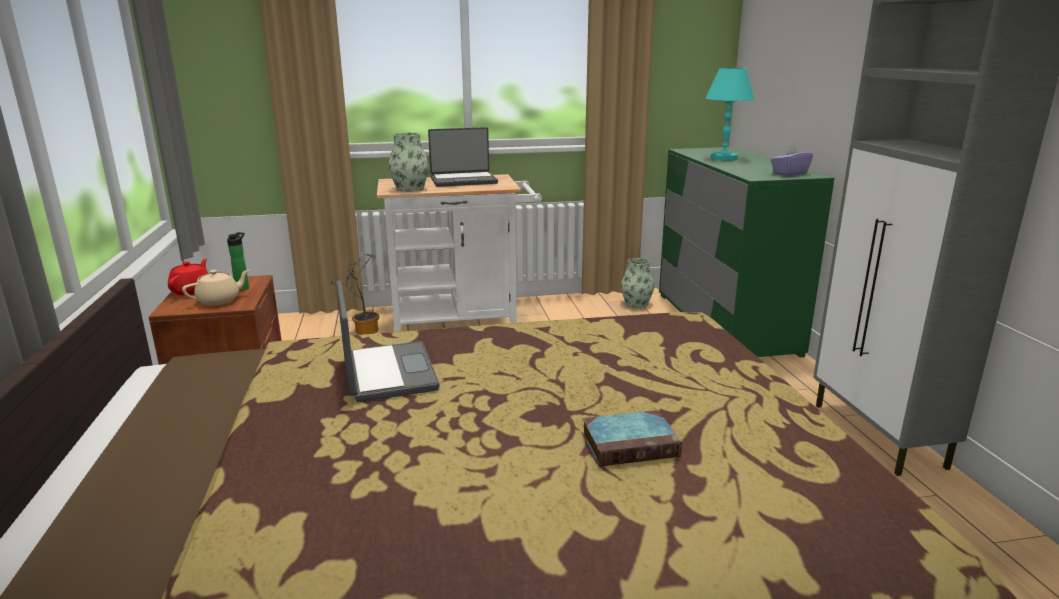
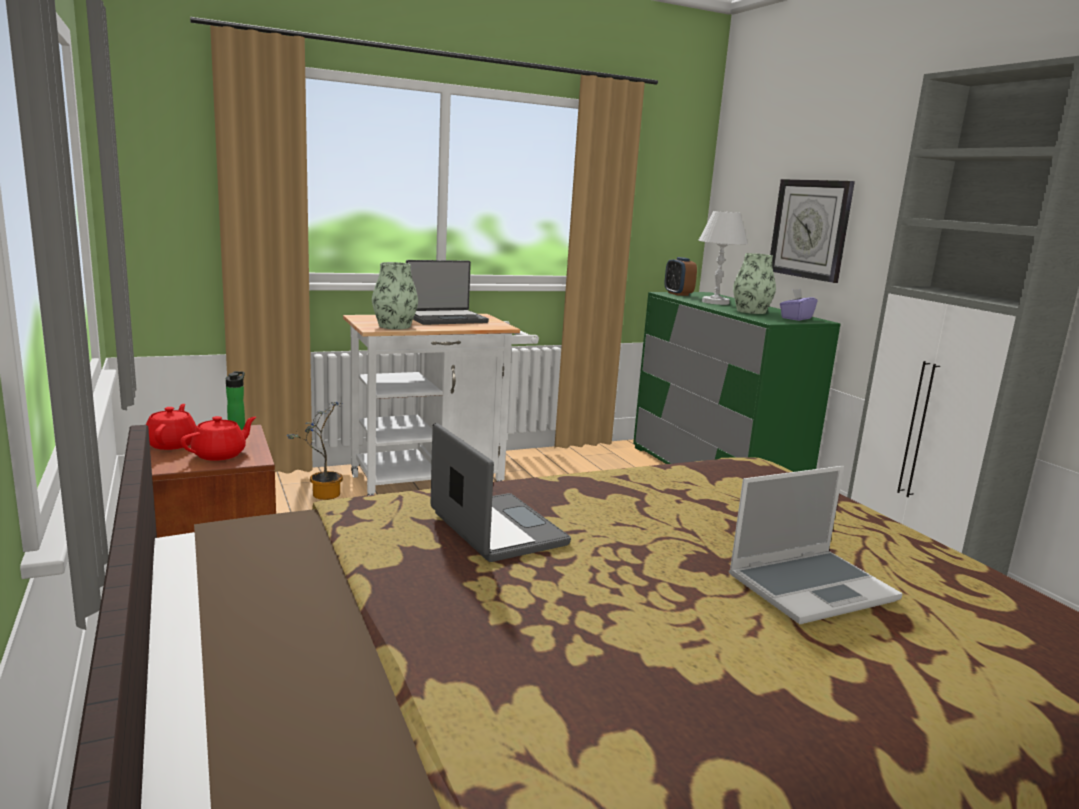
camera: 15 degrees left, 5 degrees down
beige teapot [182,270,250,305] -> red teapot [180,416,256,461]
book [582,410,682,467] -> laptop [729,466,903,624]
vase [621,258,654,308] -> vase moved to [733,253,776,314]
turquoise table lamp [705,68,754,160] -> white table lamp [698,211,748,305]
none -> alarm clock [664,257,697,296]
none -> wall clock [770,179,855,283]

